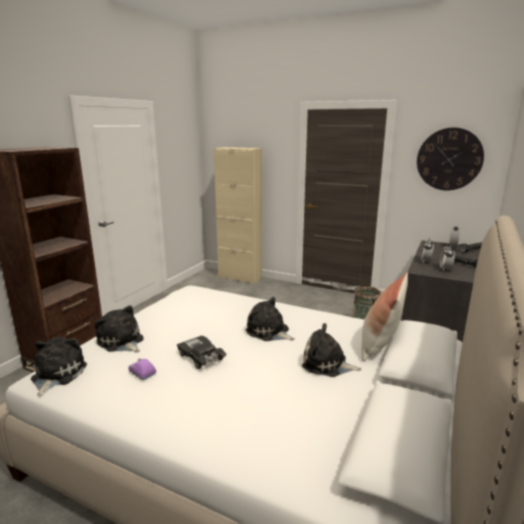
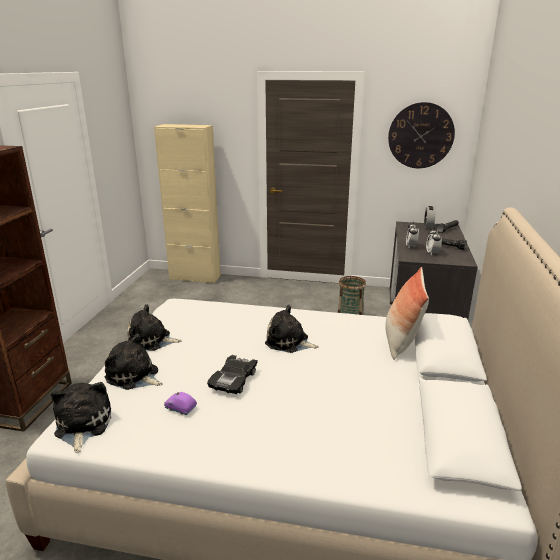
camera: 15 degrees left, 5 degrees up
black toy car [177,336,226,369] -> black toy car turned 105 degrees counterclockwise [207,355,258,394]
plush toy [302,323,361,377] -> plush toy moved to [127,304,182,351]

